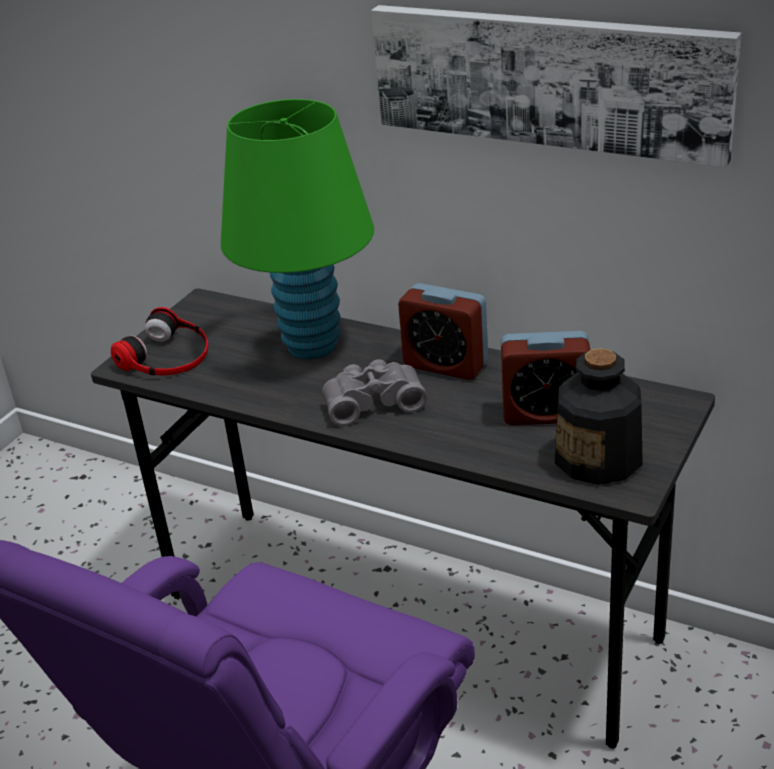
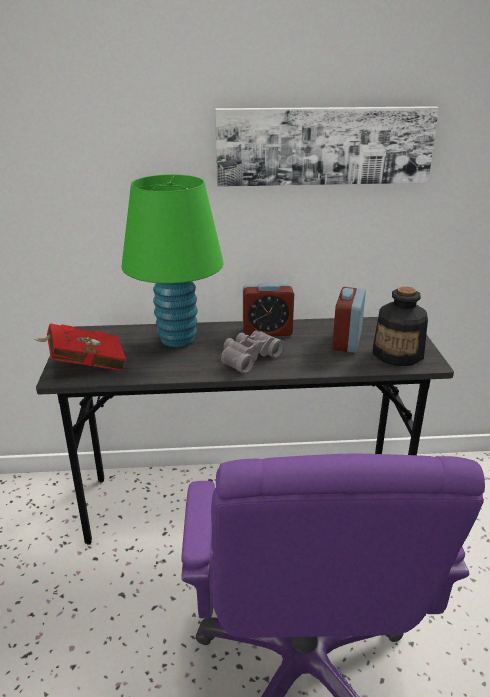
camera: 35 degrees left, 5 degrees down
headphones [111,307,208,375] -> red book [34,323,127,371]
alarm clock [501,331,590,425] -> alarm clock turned 135 degrees clockwise [332,287,366,353]

